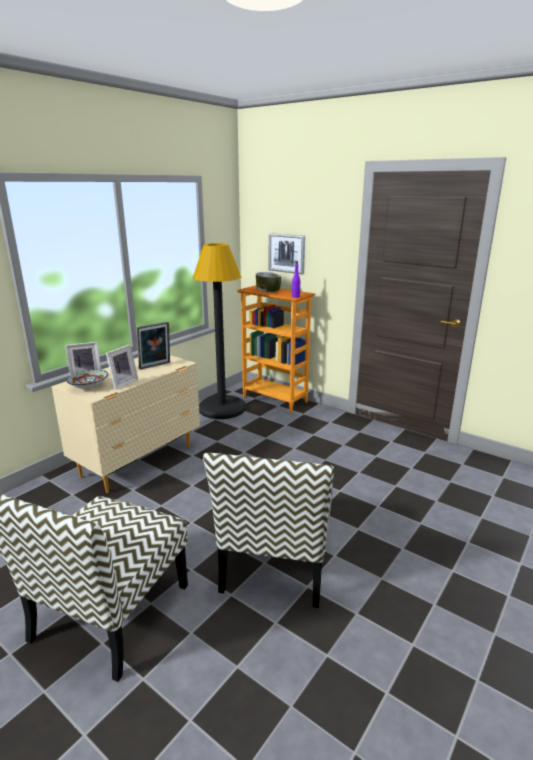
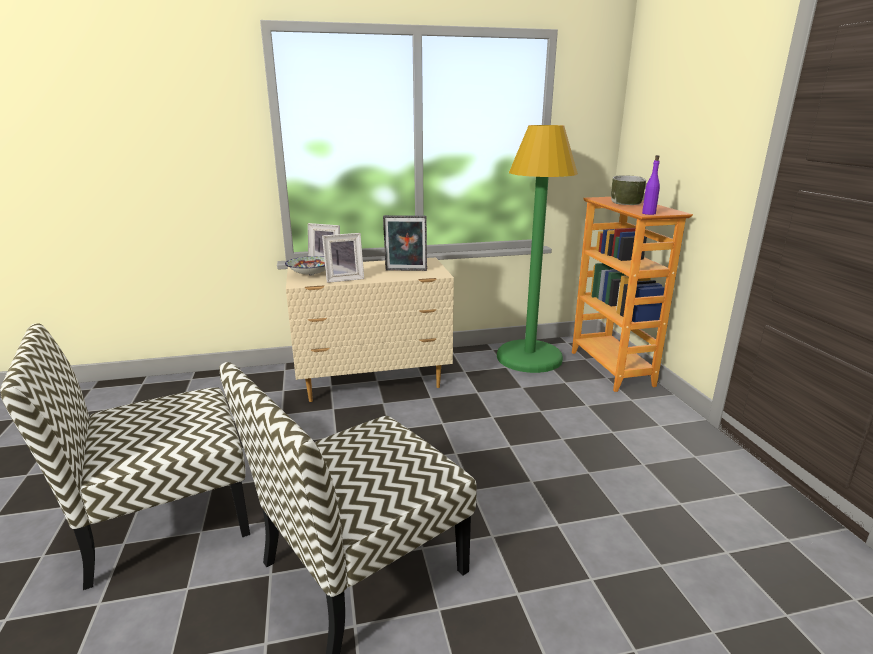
camera: 40 degrees right, 0 degrees up
black floor lamp [193,243,246,419] -> green floor lamp [497,125,578,373]
picture [269,233,305,274] -> none

